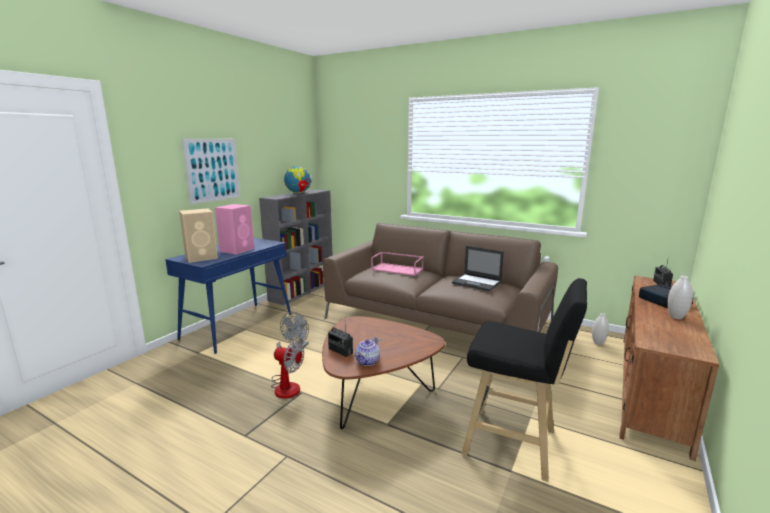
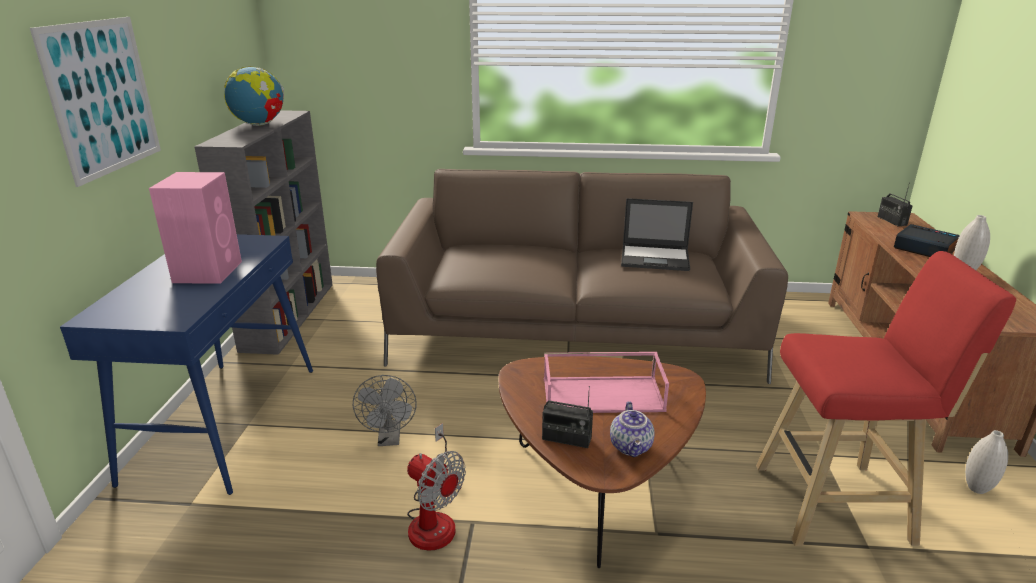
camera: 25 degrees left, 10 degrees up
beige speaker [179,208,218,263] -> none
fan [271,340,304,399] -> fan turned 45 degrees clockwise [407,423,466,551]
pink tray [371,252,424,276] -> pink tray moved to [544,352,669,413]
black stool [461,278,587,482] -> red stool [756,251,1016,546]
white vase [592,313,609,345] -> white vase moved to [965,430,1008,494]

